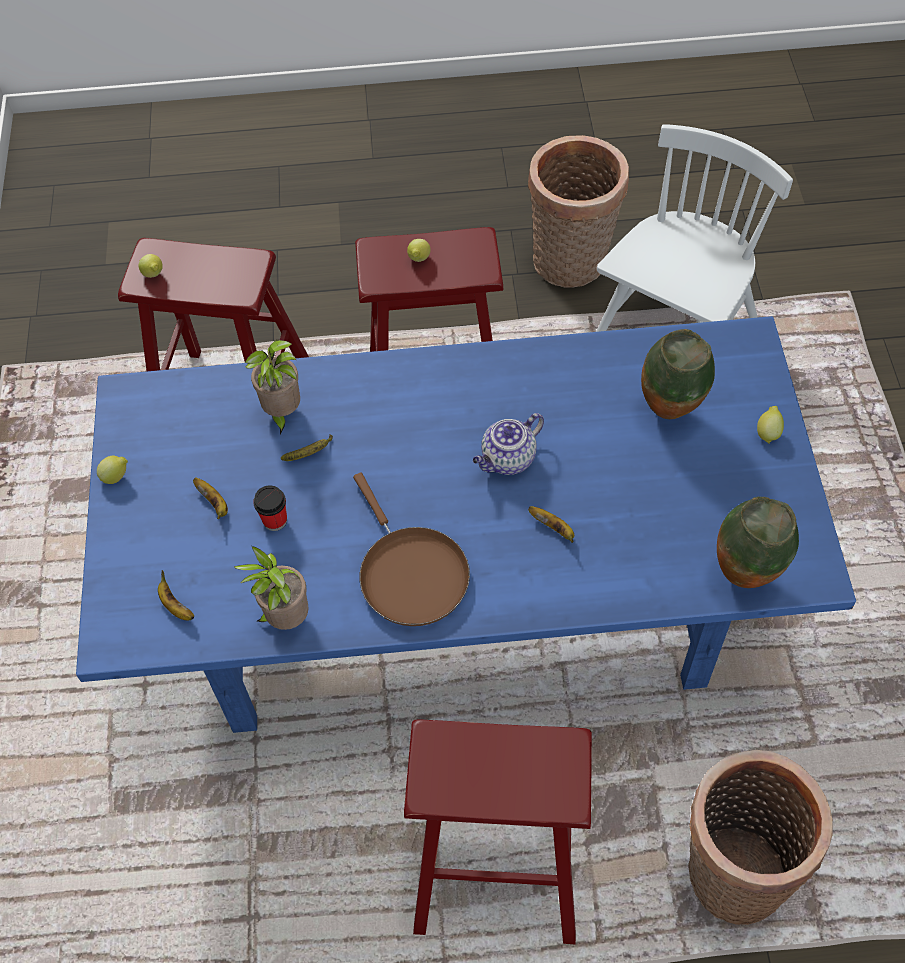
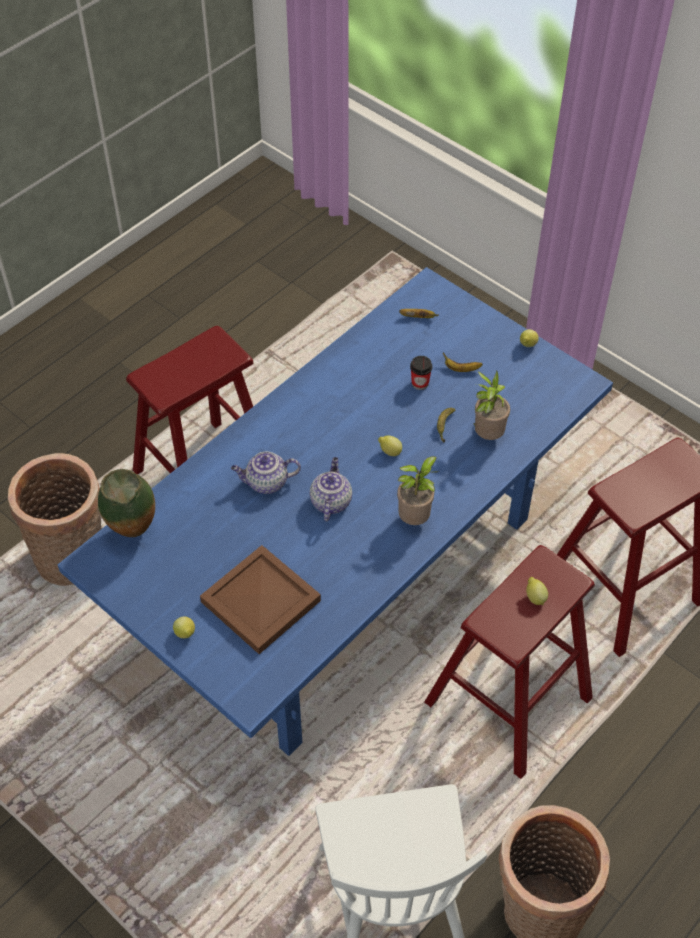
camera: 135 degrees right, 5 degrees down
lemon [138,254,163,278] -> lemon moved to [378,436,402,456]
potted plant [233,546,309,630] -> potted plant moved to [397,456,440,525]
brown frying pan [353,473,470,626] -> none
banana [528,506,574,543] -> teapot [231,452,301,494]
vase [641,329,715,419] -> brown tray [200,545,321,654]

